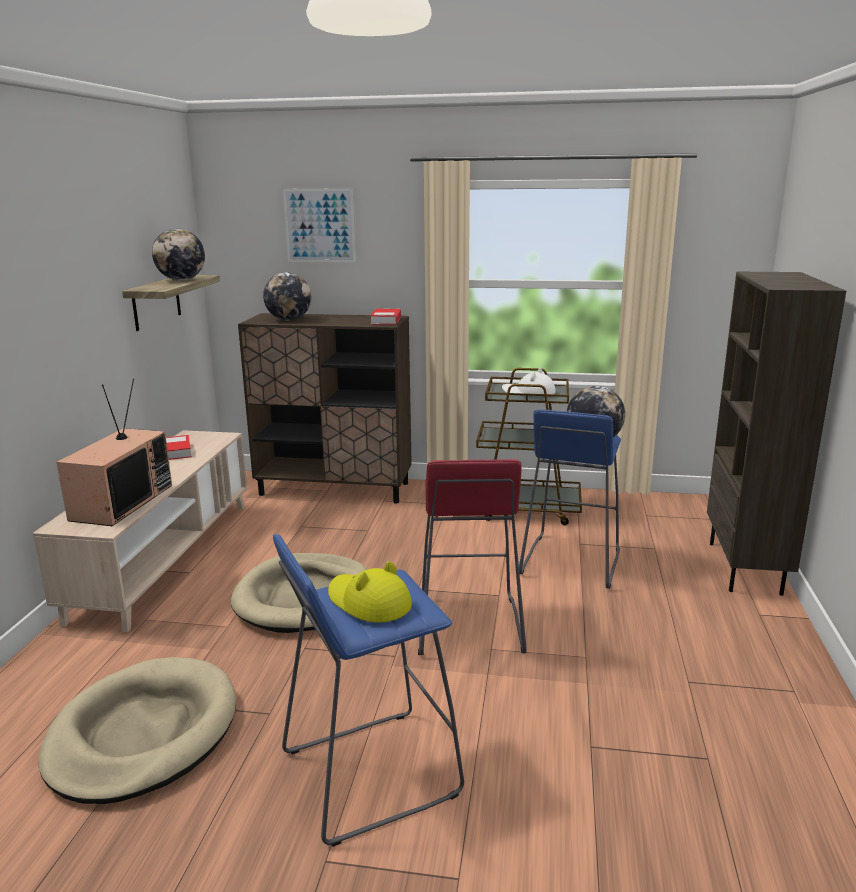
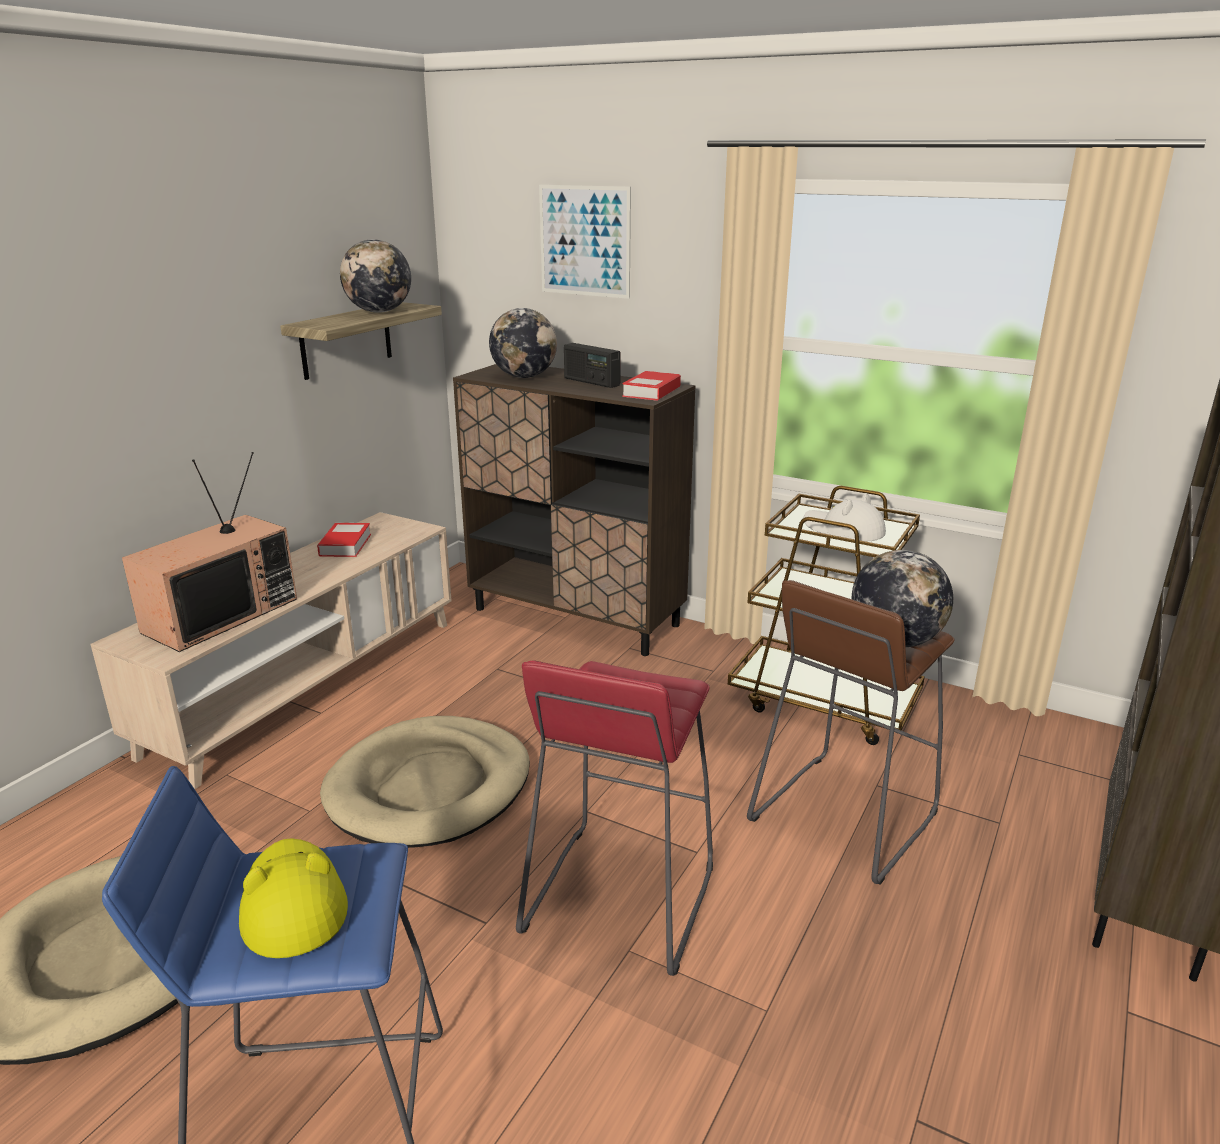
camera: 20 degrees right, 5 degrees up
blue stool [519,409,621,589] -> brown stool [747,580,955,885]
none -> radio [564,343,621,388]

